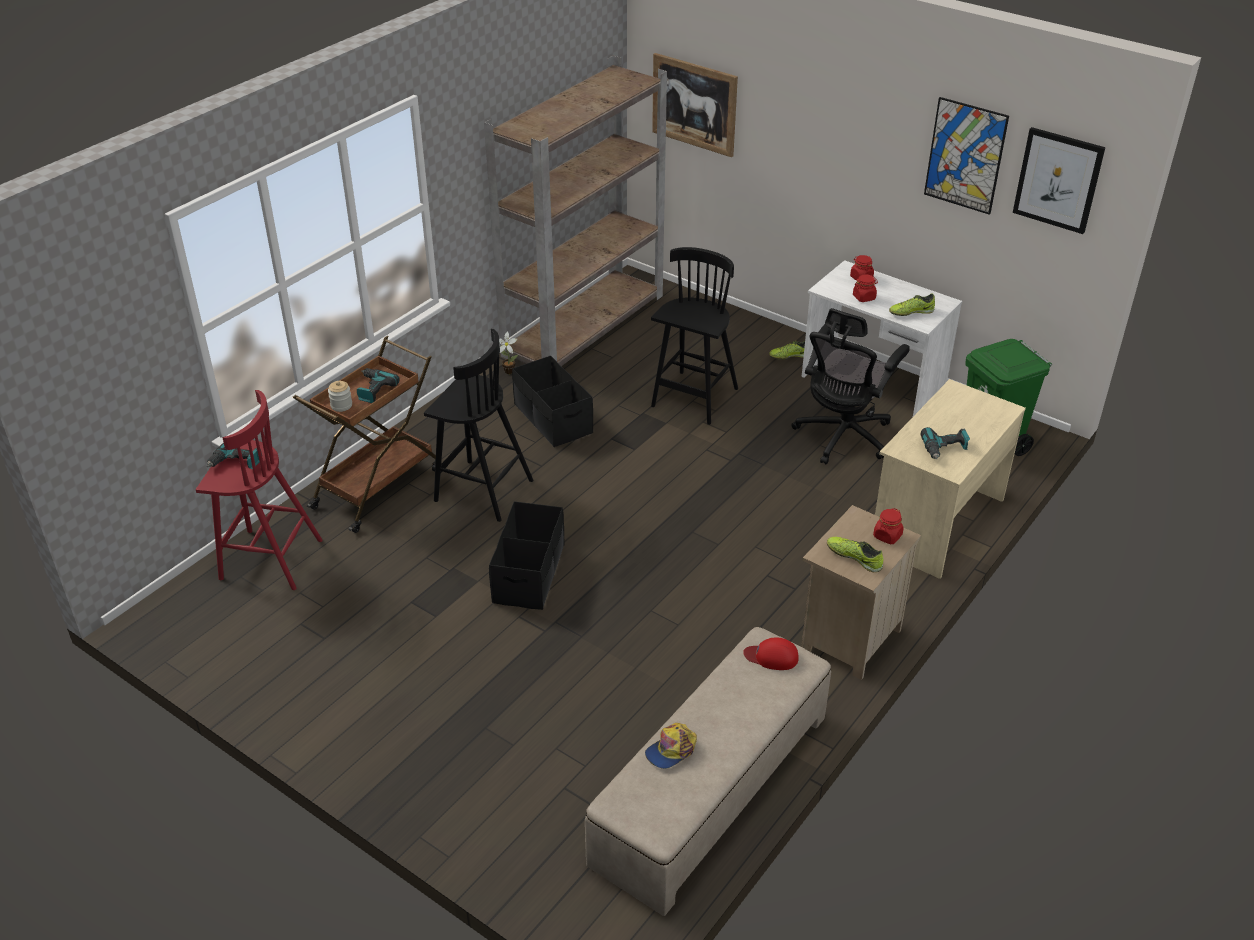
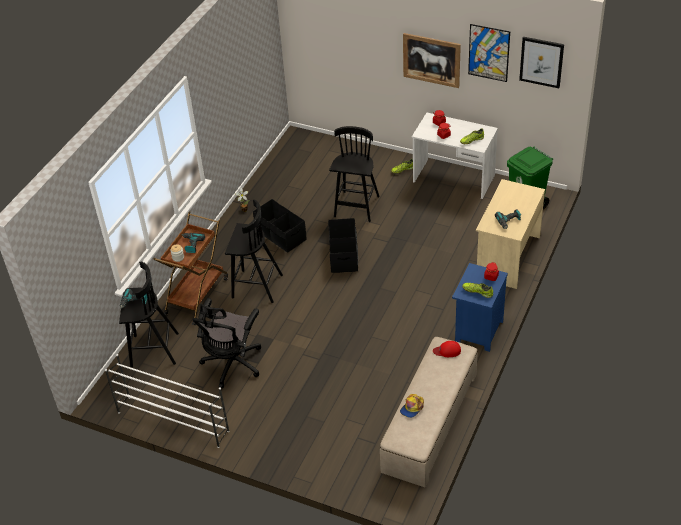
camera: 10 degrees left, 5 degrees up
red stool [195,390,323,590] -> black stool [119,261,179,367]
brown bookcase [484,56,667,366] -> none
black storage box [489,501,565,610] -> black storage box moved to [328,218,358,273]
picture [652,53,738,157] -> picture moved to [403,33,461,88]
office chair [791,308,910,464] -> office chair moved to [193,298,261,388]
beige nightstand [801,505,921,680] -> blue nightstand [452,263,508,352]
none -> white shoe rack [105,354,230,448]

